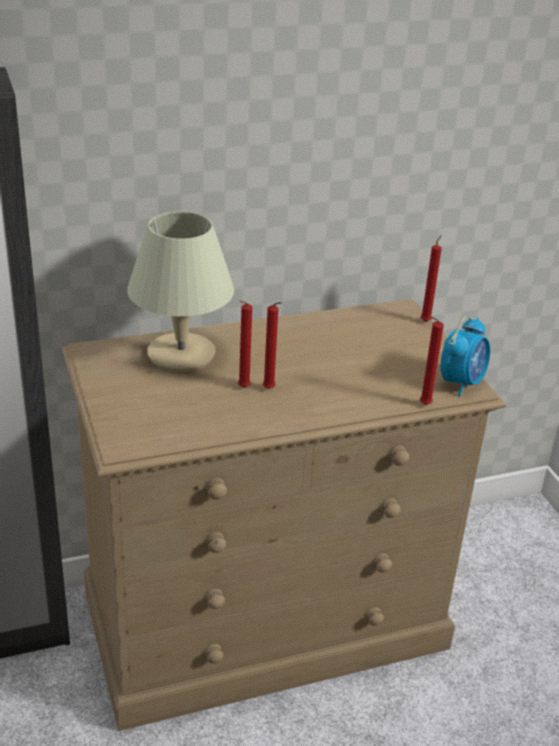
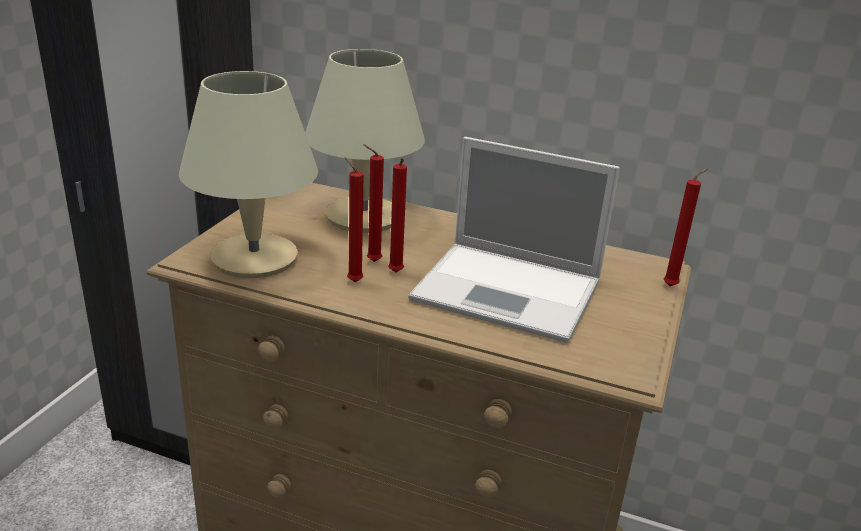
camera: 40 degrees right, 5 degrees down
red candle [420,315,444,405] -> red candle moved to [345,157,363,282]
alarm clock [441,316,490,396] -> none
none -> beige table lamp [179,71,318,278]
none -> laptop [408,137,620,343]

